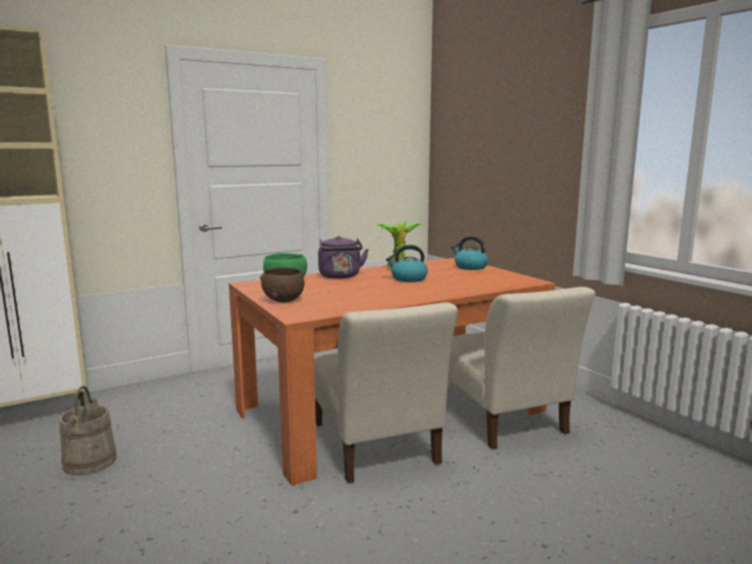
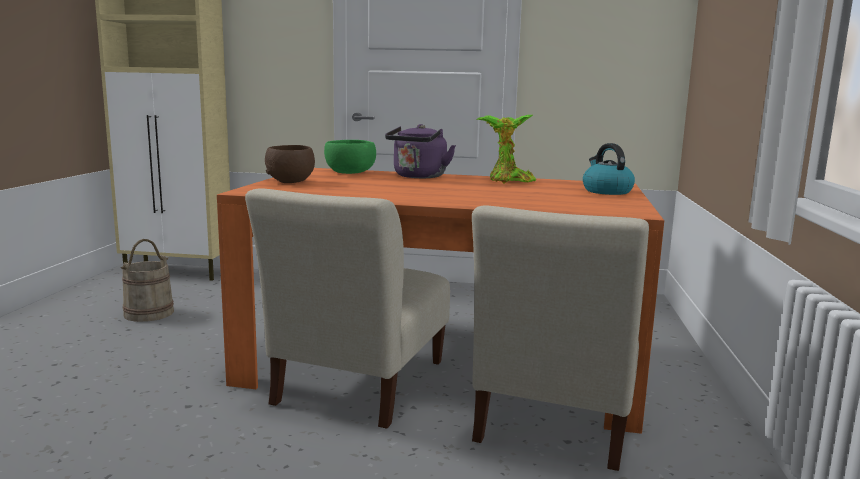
camera: 40 degrees right, 0 degrees up
kettle [386,245,428,282] -> none

